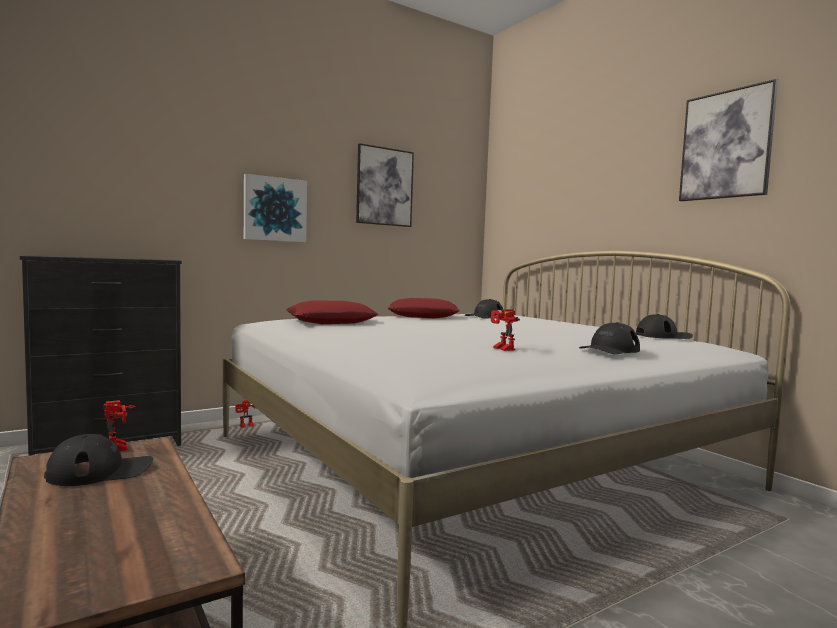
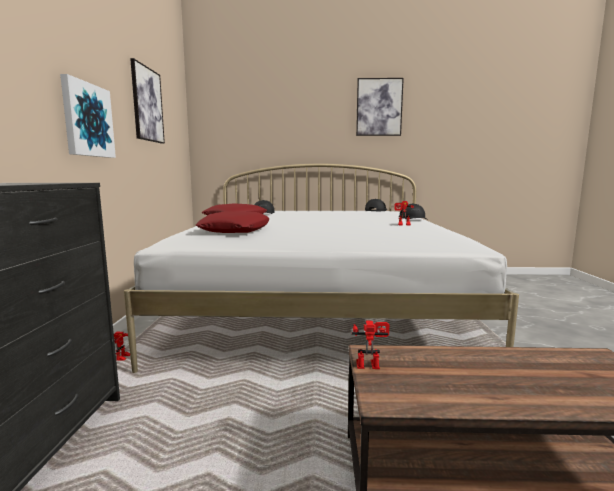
camera: 55 degrees left, 5 degrees up
black cap [44,434,153,486] -> none

